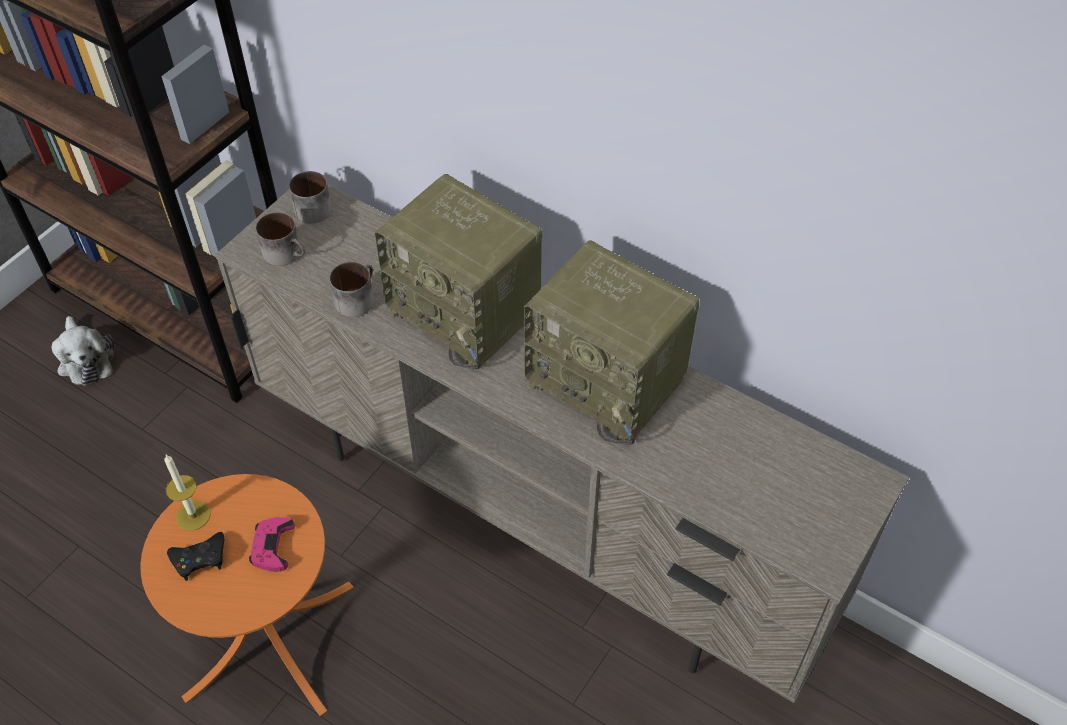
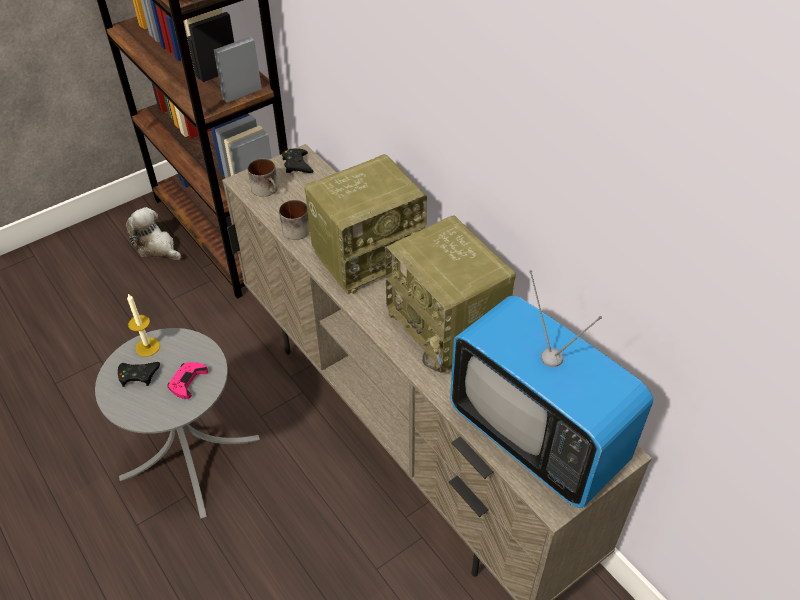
camera: 20 degrees right, 5 degrees down
plush toy [51,316,114,386] -> plush toy turned 135 degrees clockwise [126,207,181,260]
orange side table [140,474,353,716] -> grey side table [95,328,260,519]
mug [289,171,332,224] -> black game controller [282,148,313,173]
radio [374,174,542,369] -> radio turned 90 degrees counterclockwise [304,154,427,295]
none -> television [450,270,653,508]

